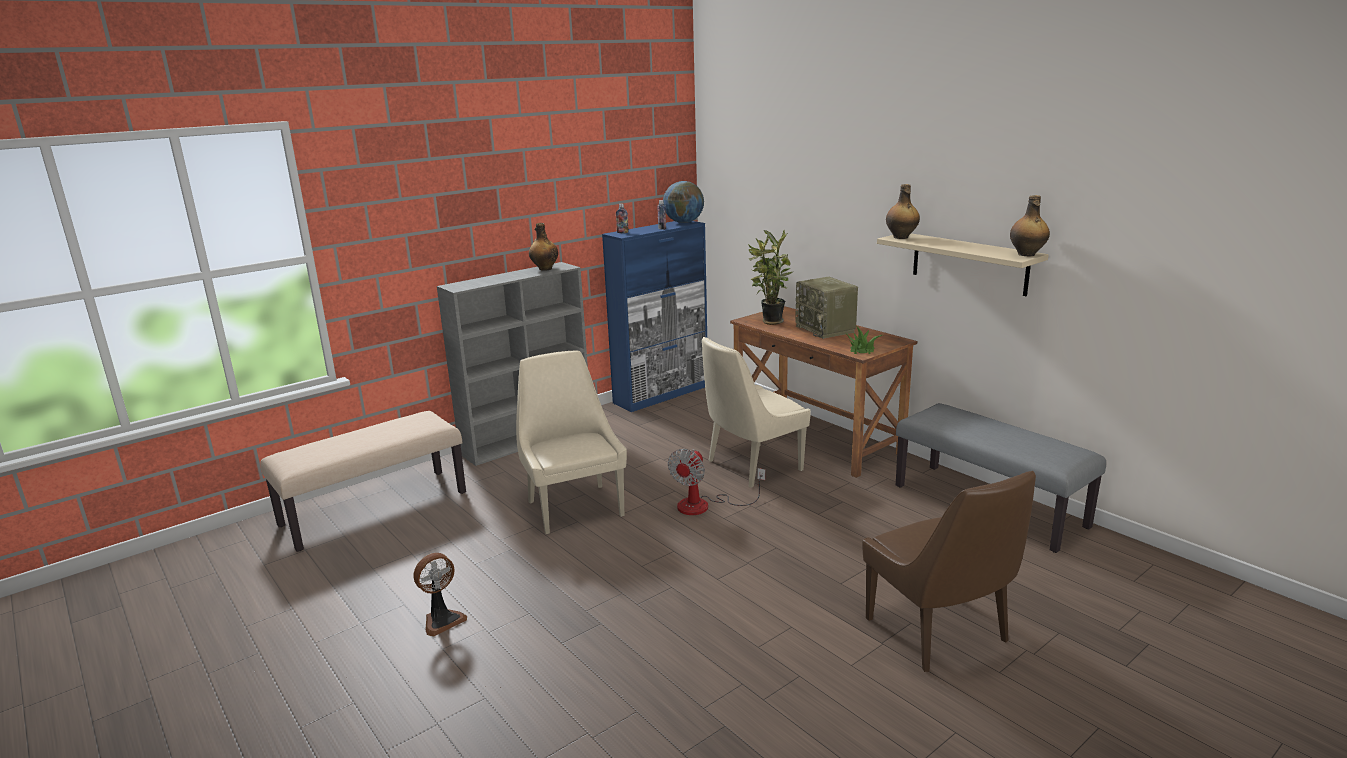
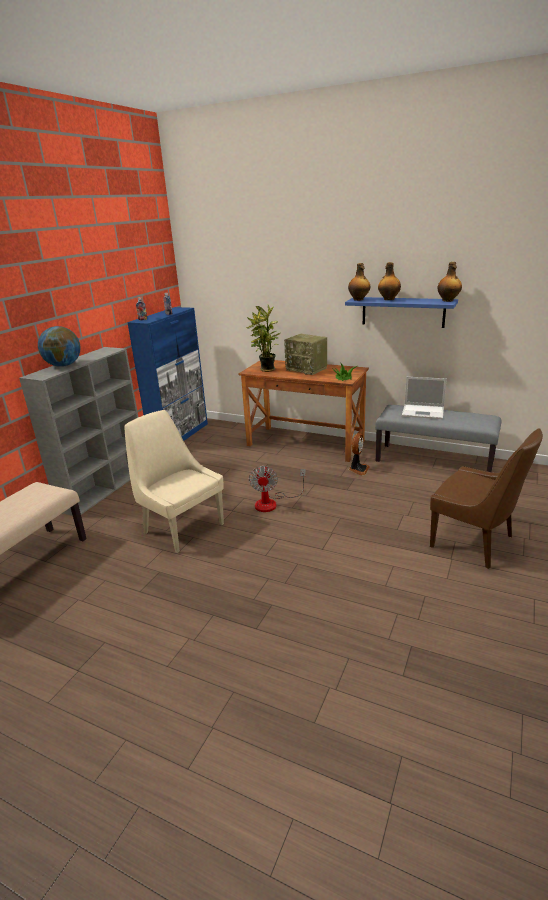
camera: 25 degrees left, 5 degrees up
fan [413,553,467,636] -> fan moved to [349,433,370,475]
bottle [529,223,558,271] -> bottle moved to [378,262,401,300]
globe [663,181,704,223] -> globe moved to [38,326,81,367]
beige chair [702,337,811,488] -> none
beige shelf [877,233,1049,296] -> blue shelf [345,297,458,328]
none -> laptop [402,377,447,419]

